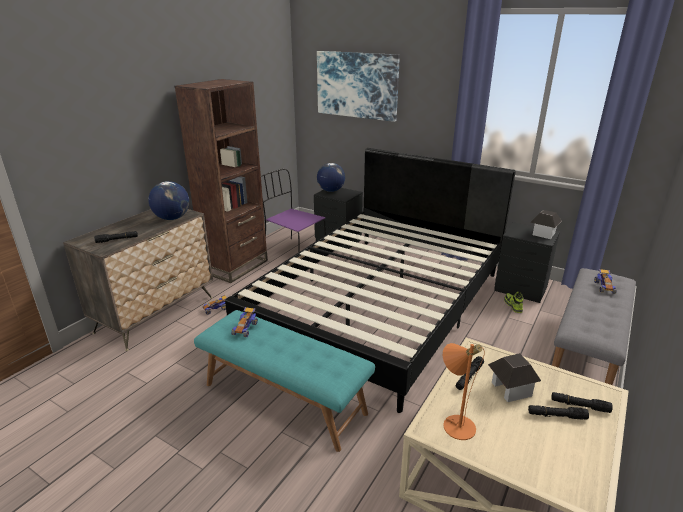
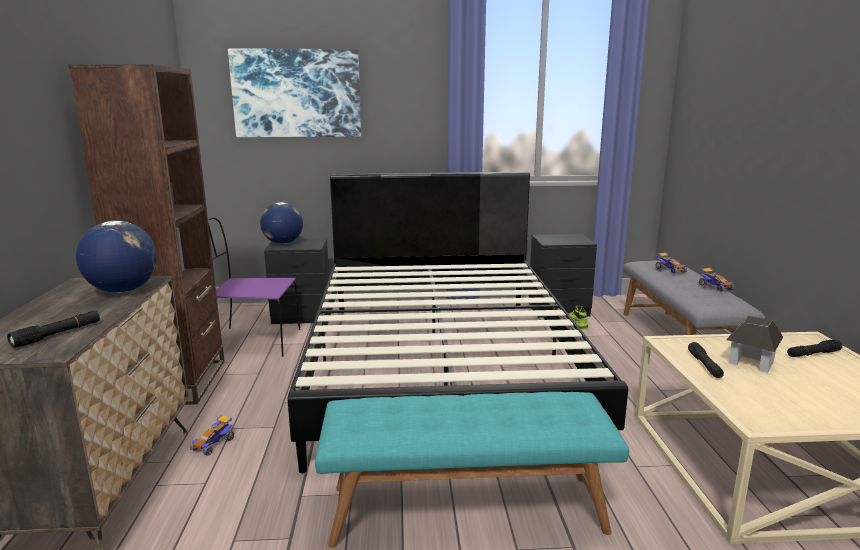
camera: 35 degrees left, 10 degrees down
toy car [231,307,258,337] -> toy car moved to [699,267,735,292]
orange table lamp [443,343,485,440] -> none
black flashlight [528,405,589,420] -> none
toy house [530,210,562,239] -> none

